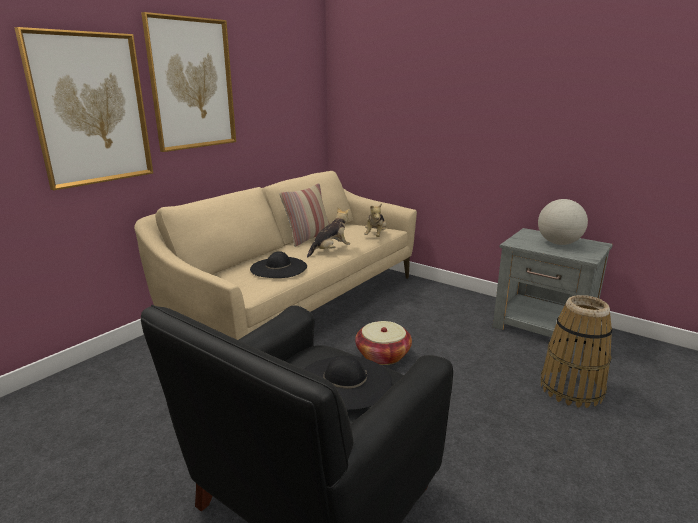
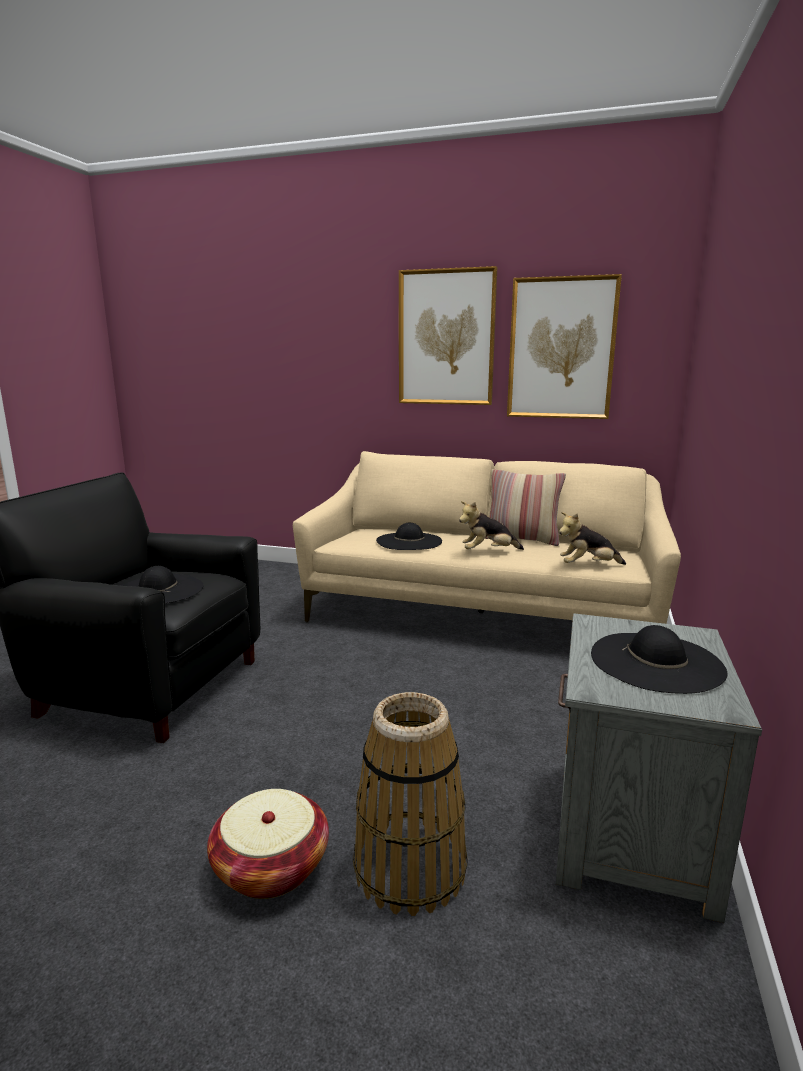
camera: 70 degrees right, 5 degrees down
picture [14,27,153,190] -> picture moved to [507,274,622,419]
plush toy [307,207,350,258] -> plush toy turned 135 degrees clockwise [459,501,524,550]
basket [355,321,412,365] -> basket moved to [207,789,329,899]
globe [538,199,588,245] -> black hat [591,625,728,694]

